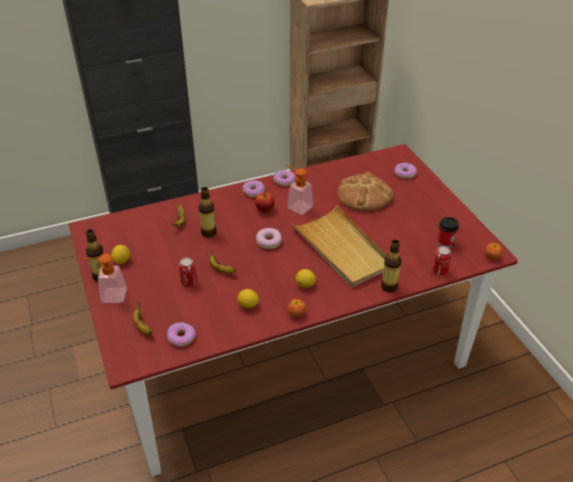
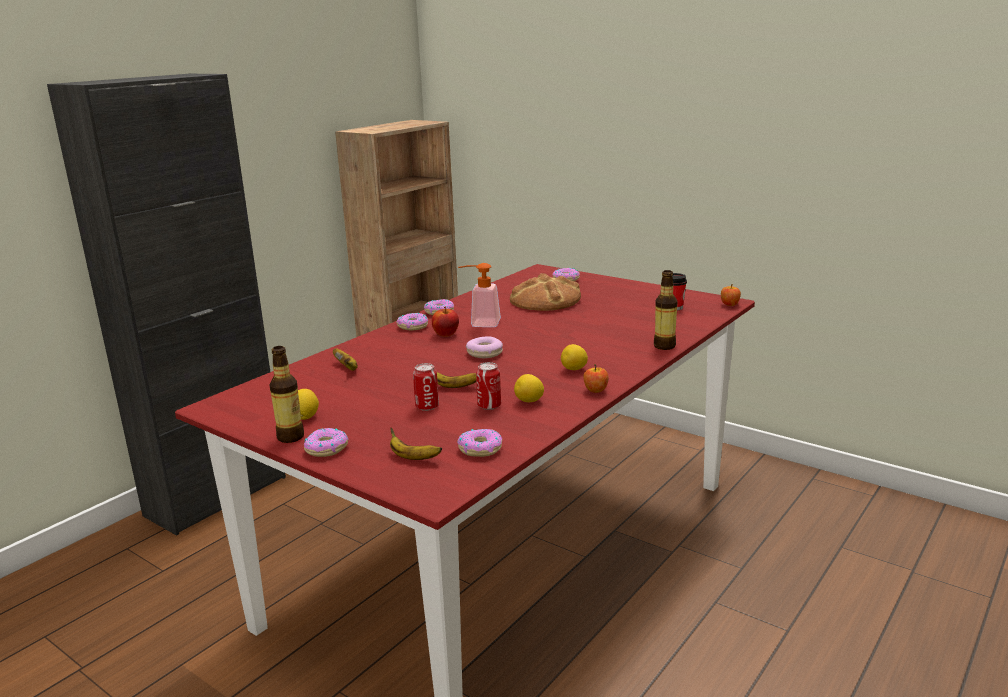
camera: 30 degrees left, 20 degrees down
soap dispenser [82,254,127,303] -> donut [304,428,349,457]
bottle [199,187,217,238] -> none
beige tray [291,205,387,287] -> none
can [432,246,451,275] -> can moved to [476,362,501,410]

